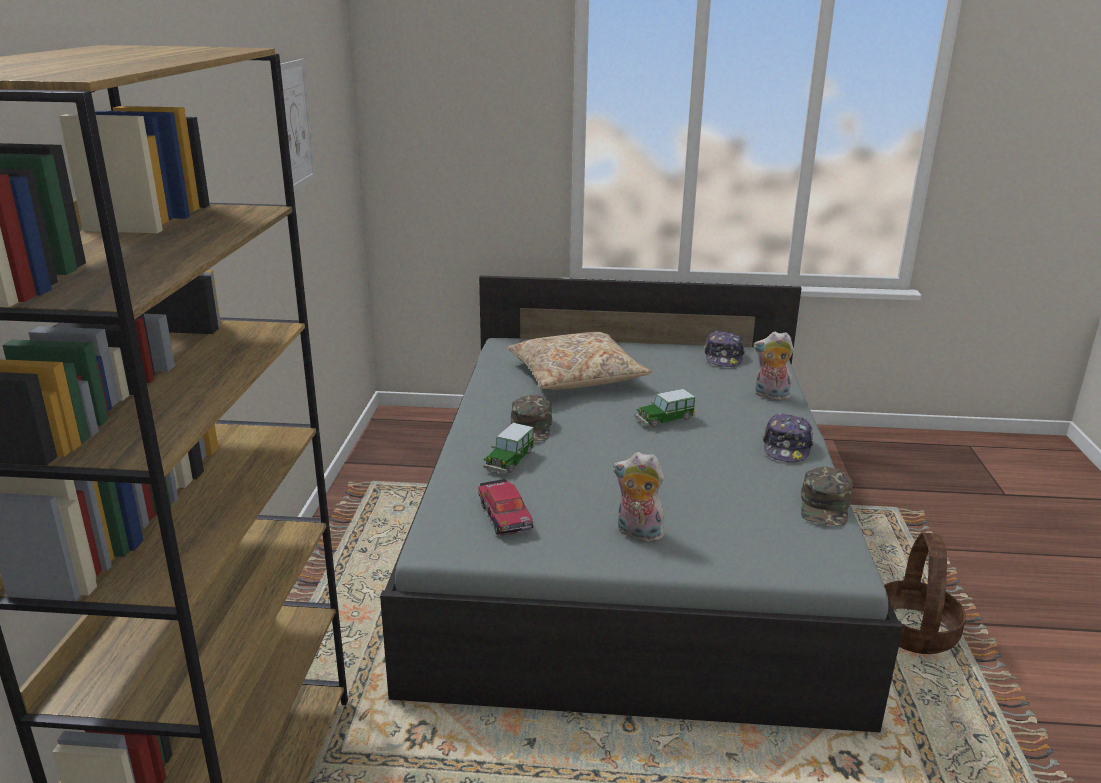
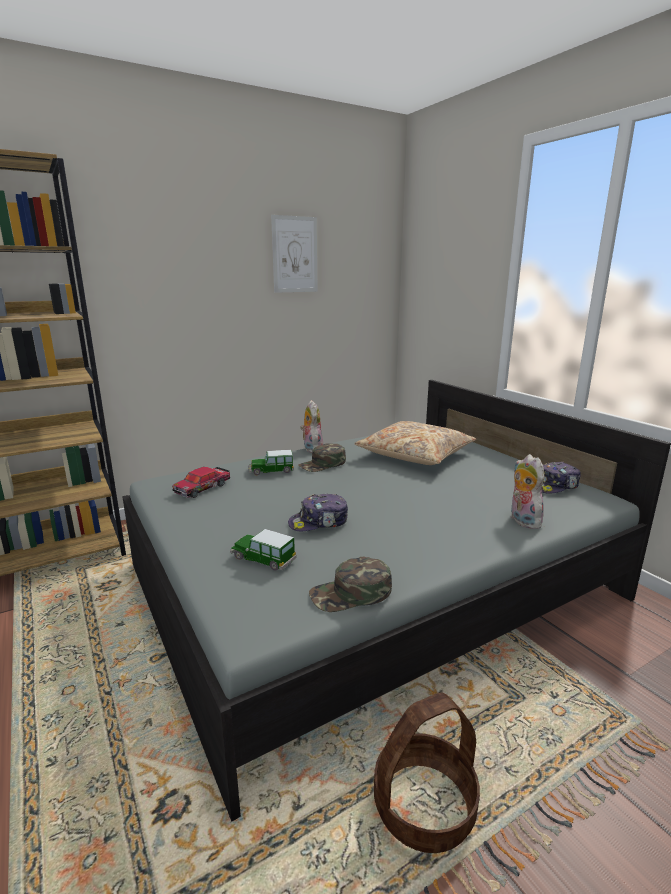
camera: 55 degrees right, 5 degrees down
plush toy [613,452,666,542] -> plush toy moved to [300,400,323,453]
toy car [634,389,695,428] -> toy car moved to [230,529,297,571]
cap [763,413,814,462] -> cap moved to [288,493,348,532]

